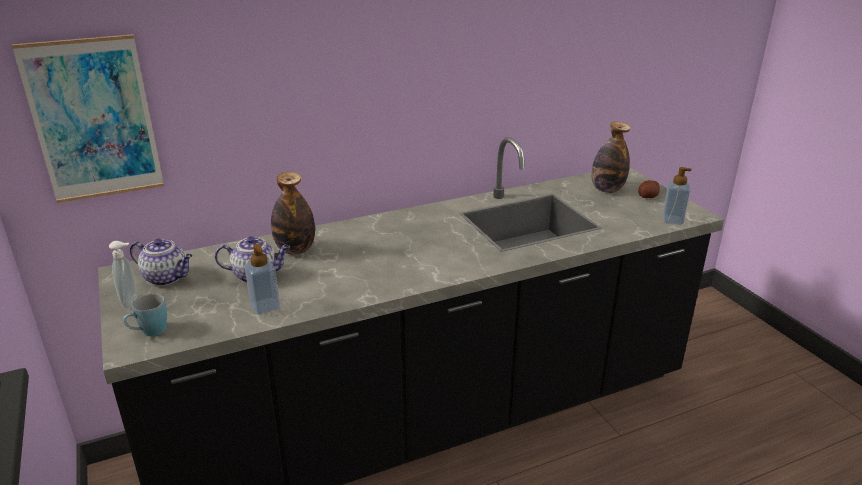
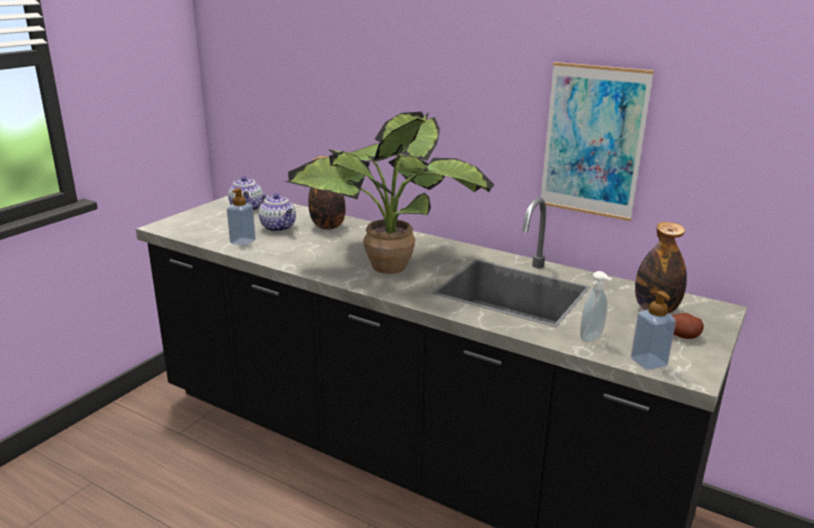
camera: 55 degrees right, 5 degrees down
picture [12,34,164,203] -> picture moved to [541,62,654,221]
soap dispenser [109,241,137,308] -> soap dispenser moved to [580,271,613,343]
blue mug [123,294,167,336] -> none
none -> potted plant [284,112,495,274]

